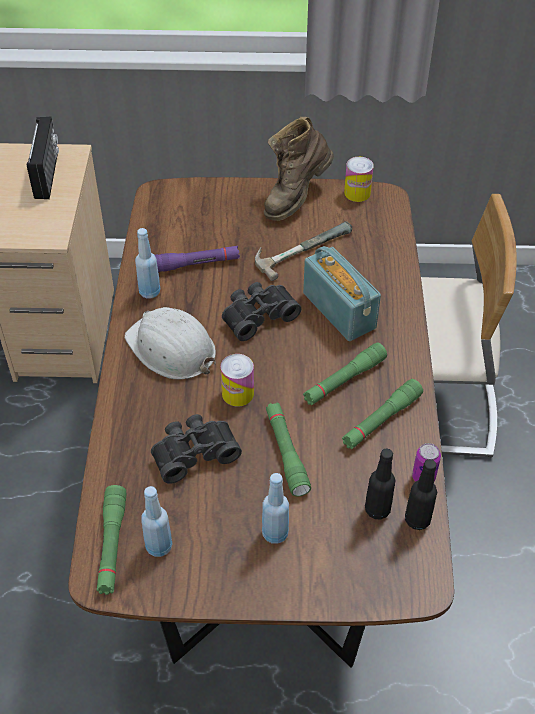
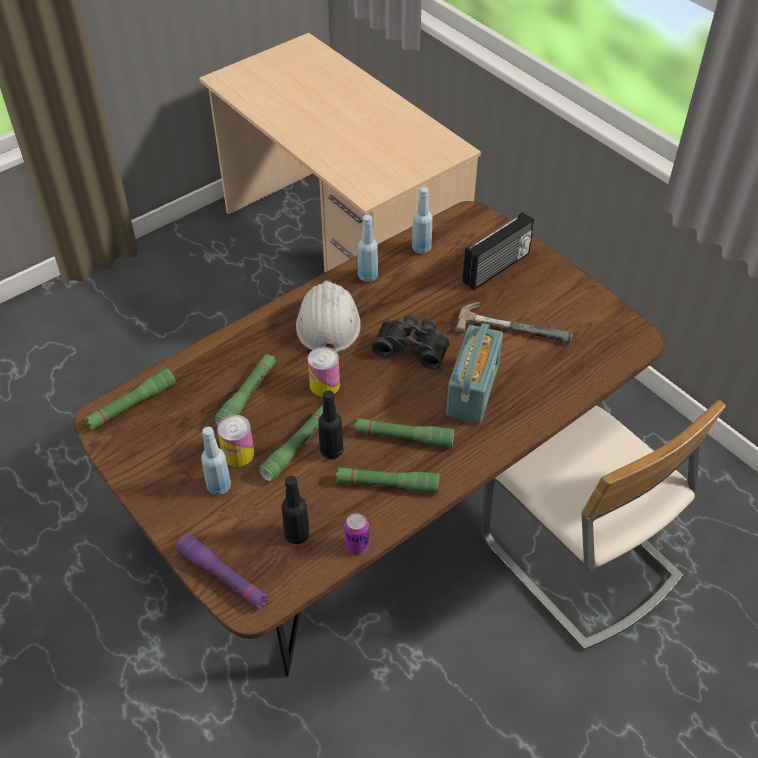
camera: 50 degrees right, 0 degrees up
radio [27,117,59,199] -> radio moved to [463,212,534,290]
blue bottle [141,486,172,557] -> blue bottle moved to [412,187,433,254]
black binoculars [151,414,242,484] -> green flashlight [213,353,276,426]
purple flashlight [155,246,240,272] -> purple flashlight moved to [176,534,269,609]
brown boot [264,117,334,221] -> none
can [344,157,374,202] -> can moved to [217,415,254,467]
black bottle [405,459,437,530] -> black bottle moved to [318,390,344,459]

